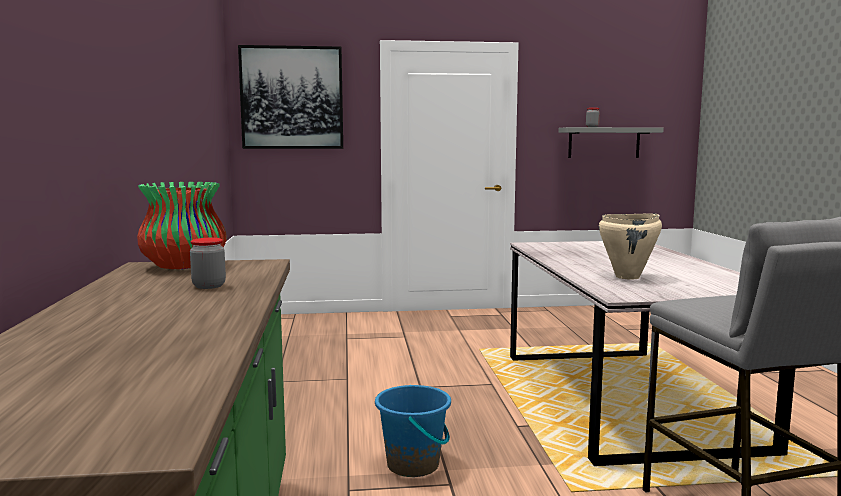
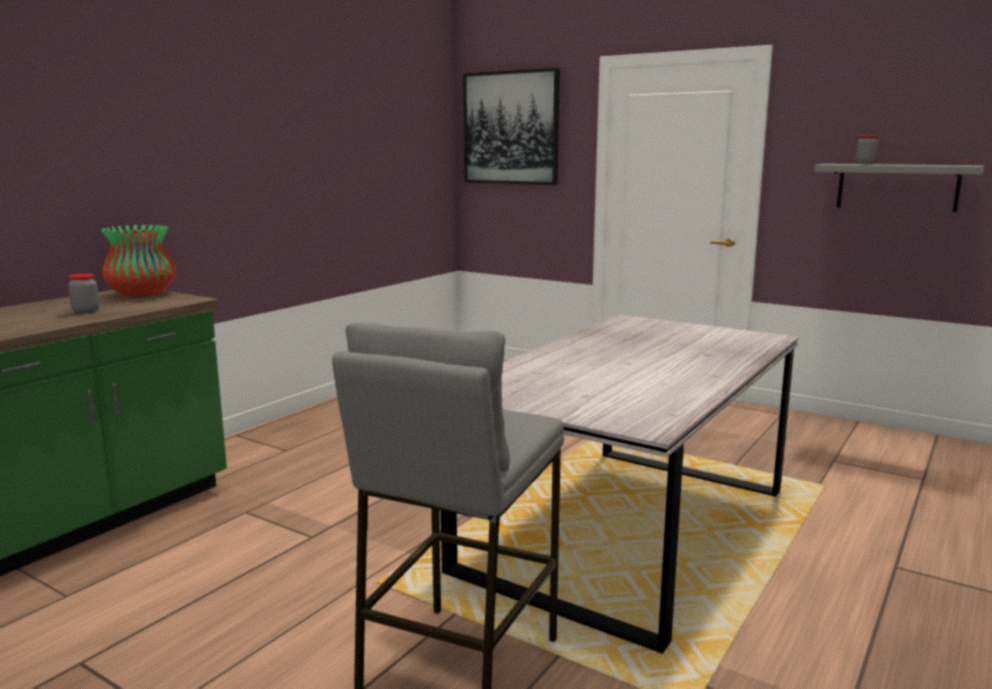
camera: 40 degrees right, 5 degrees up
blue bucket [375,385,451,477] -> none
beige cooking pot [599,213,662,280] -> none

